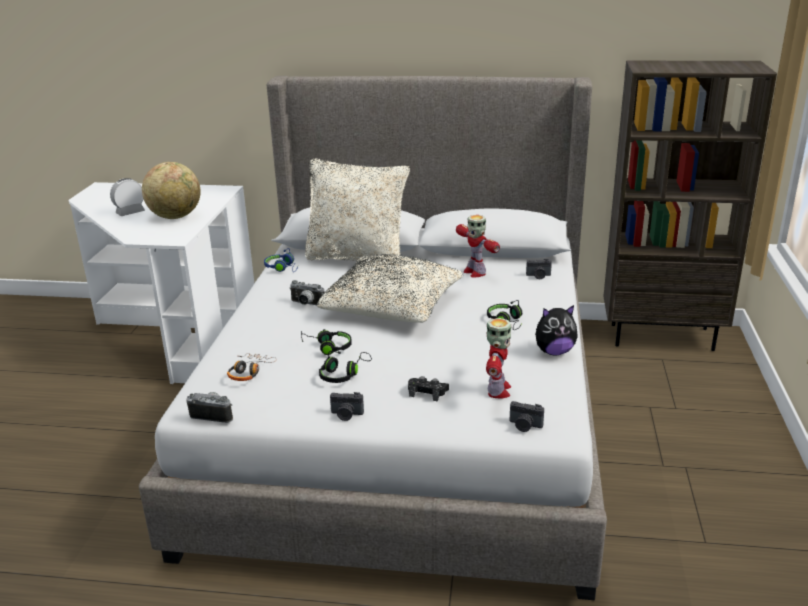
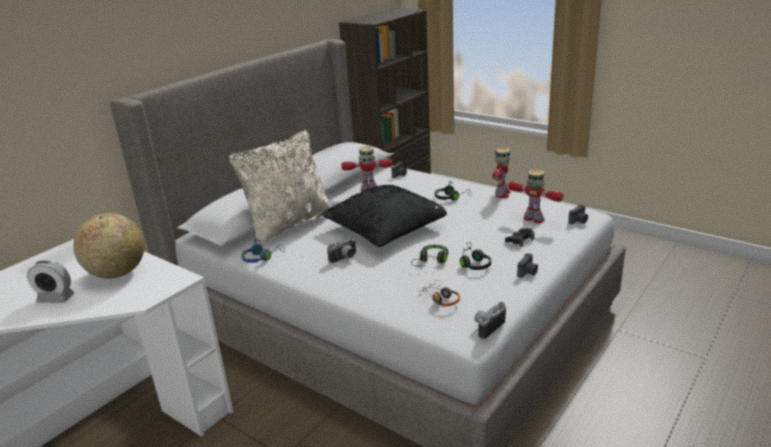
camera: 60 degrees left, 0 degrees up
alarm clock [110,178,145,216] -> alarm clock turned 75 degrees counterclockwise [27,260,75,303]
beige pillow [317,254,464,323] -> black pillow [322,185,447,247]
plush toy [535,305,578,356] -> toy robot [492,148,511,198]

